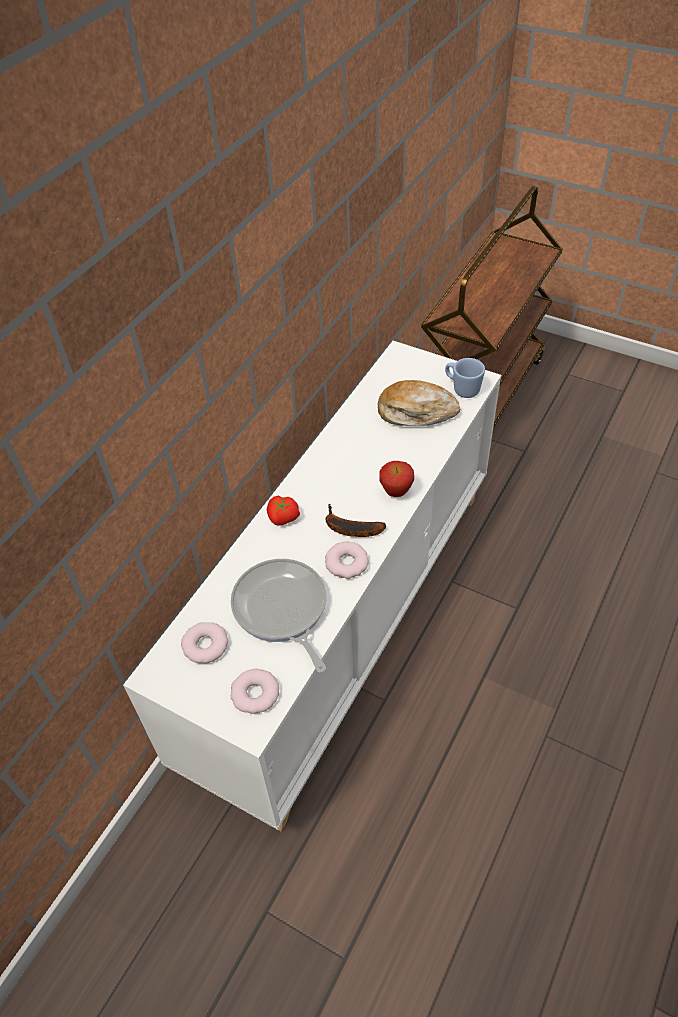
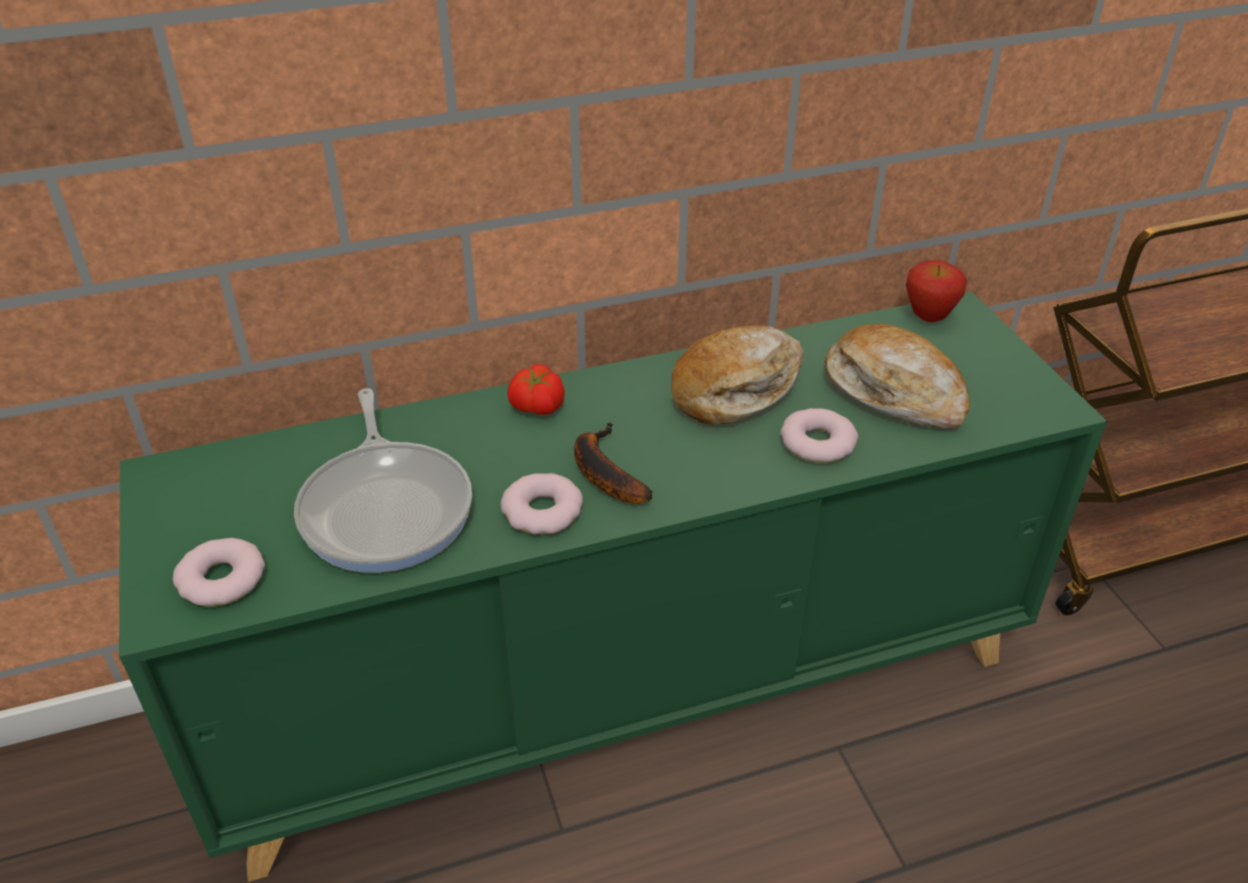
camera: 40 degrees right, 10 degrees down
white cabinet [123,341,501,831] -> green cabinet [119,292,1107,882]
donut [181,622,228,663] -> donut moved to [781,408,858,463]
frying pan [231,559,326,673] -> frying pan turned 150 degrees clockwise [294,389,472,573]
apple [379,461,414,497] -> apple moved to [906,260,967,322]
blue mug [445,358,485,398] -> none
none -> bread [671,325,804,425]

